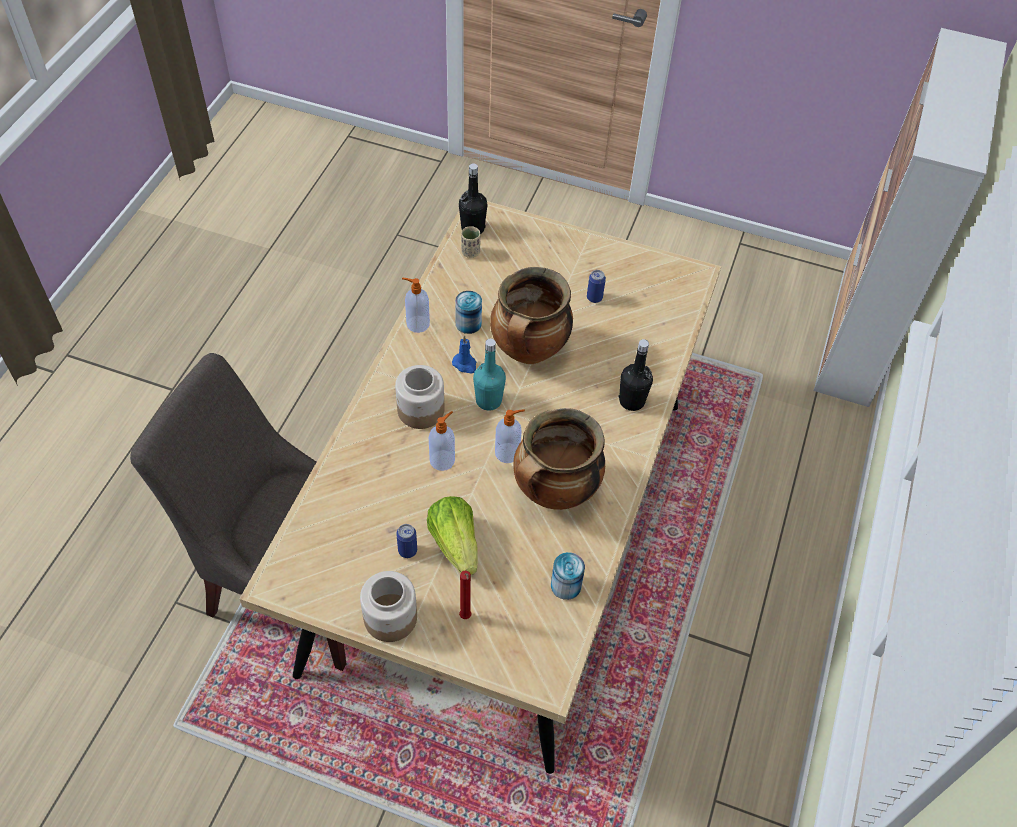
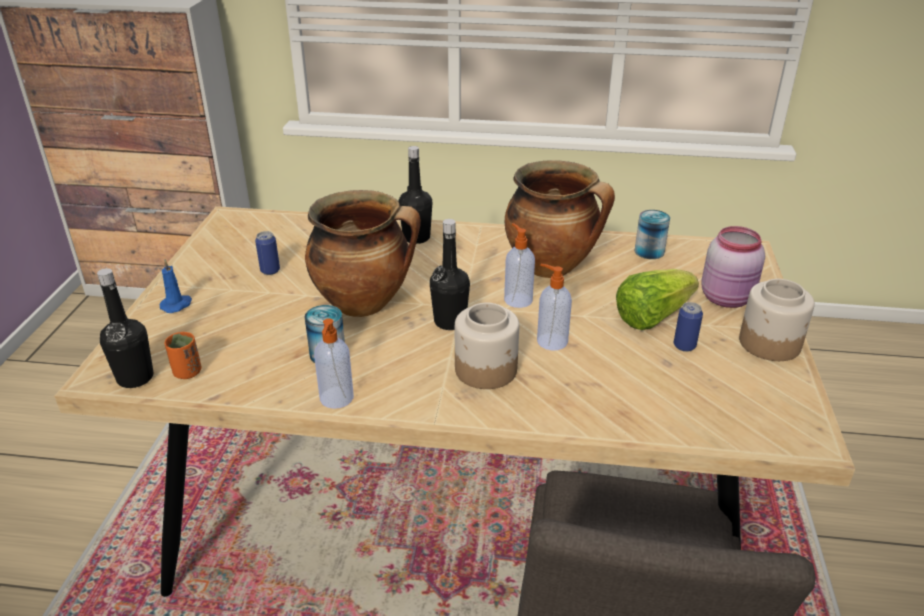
camera: 100 degrees left, 20 degrees down
blue candle [452,335,476,373] -> blue candle moved to [160,259,192,313]
red candle [459,571,471,619] -> pink jar [701,226,765,308]
beige cup [461,226,480,258] -> orange cup [164,332,201,379]
turquoise bottle [473,339,506,411] -> black bottle [430,219,470,330]

